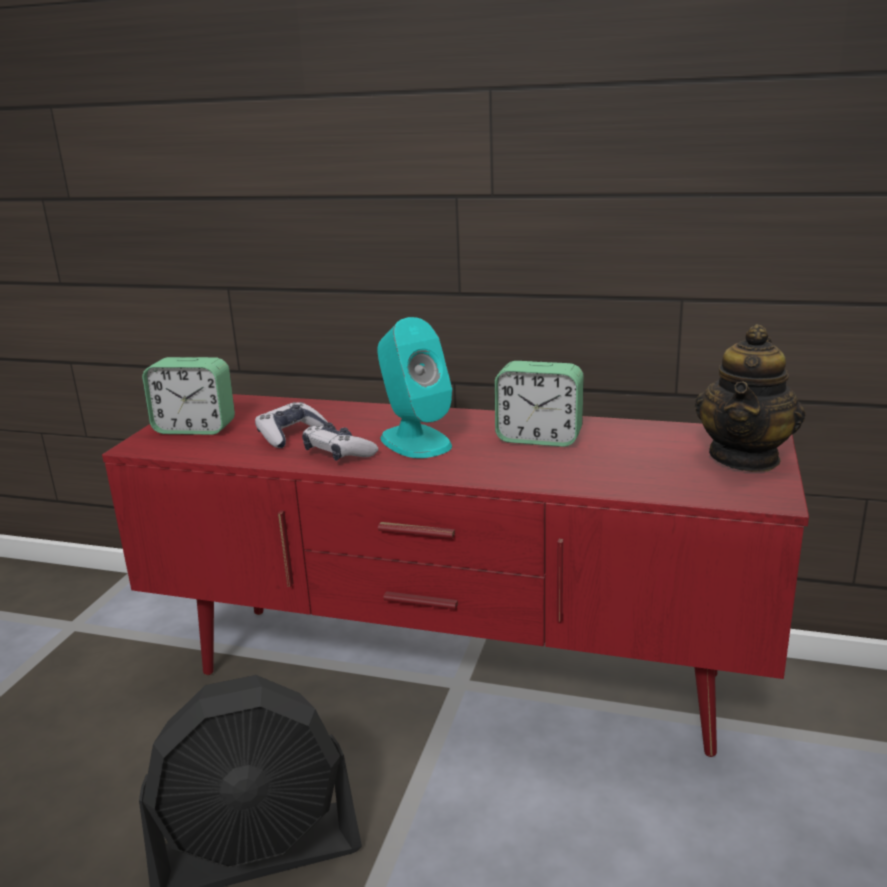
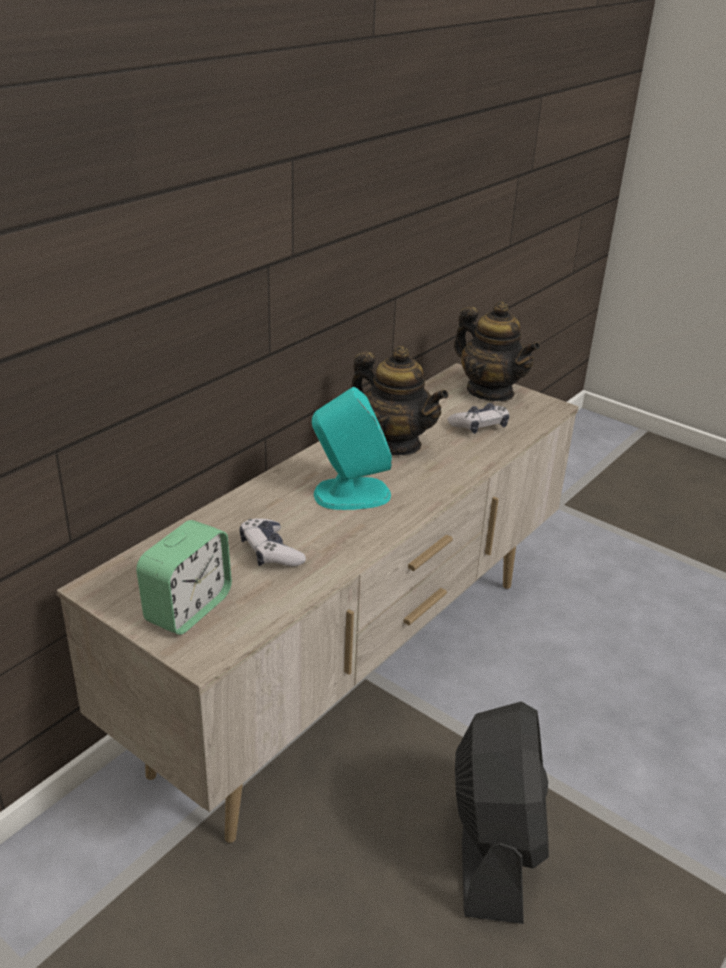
camera: 70 degrees left, 10 degrees up
red tv stand [102,394,809,757] -> beige tv stand [57,363,579,843]
game controller [302,422,378,461] -> game controller moved to [448,403,509,434]
alarm clock [495,361,584,447] -> teapot [351,346,449,455]

